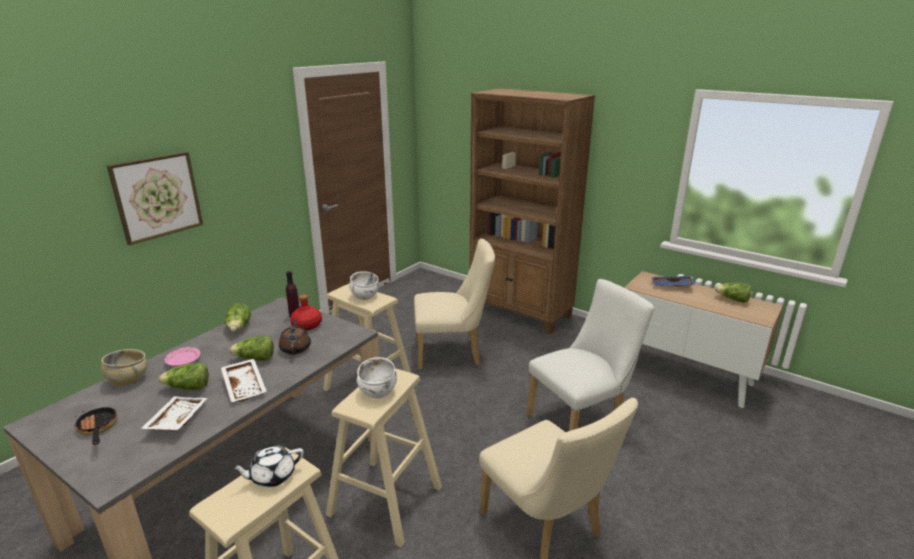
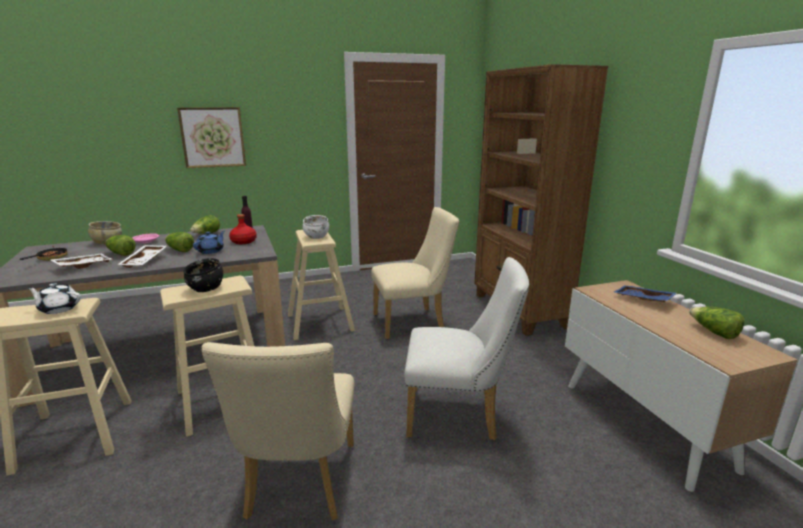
camera: 35 degrees right, 5 degrees down
brown teapot [279,320,311,354] -> blue teapot [193,231,225,254]
white bowl [357,357,397,398] -> black bowl [183,258,223,292]
beige chair [414,238,495,370] -> beige chair turned 45 degrees counterclockwise [371,207,459,339]

